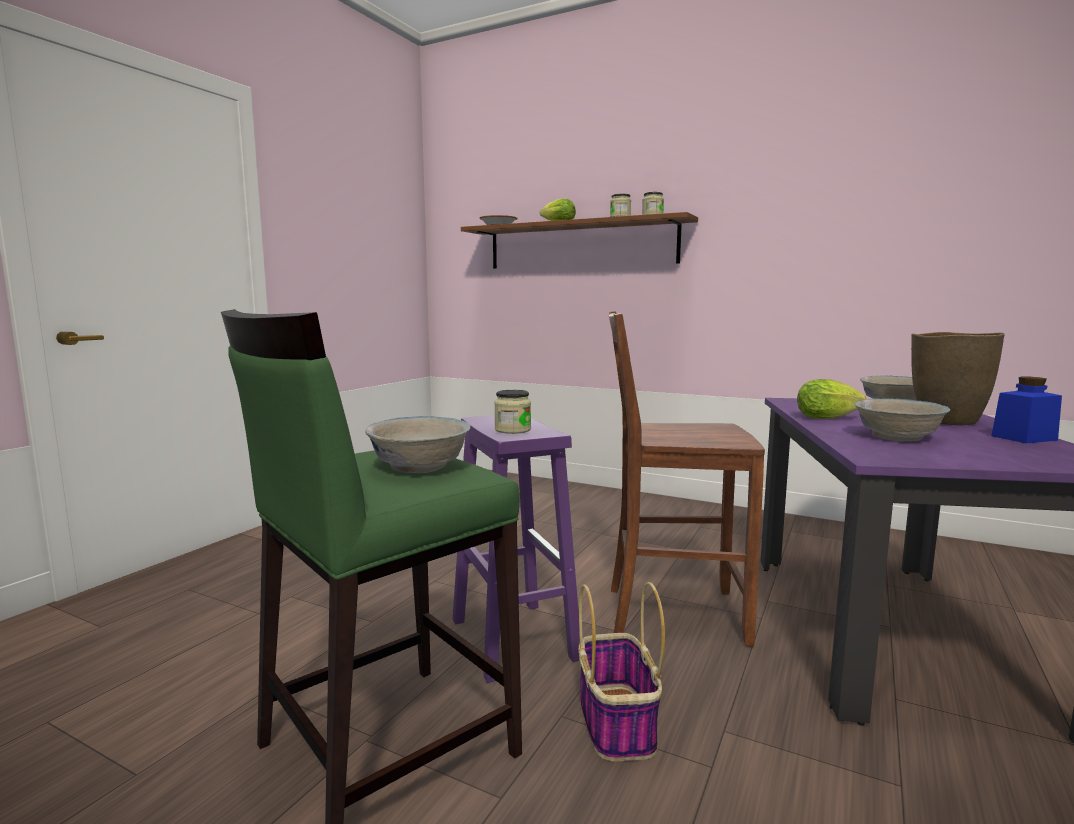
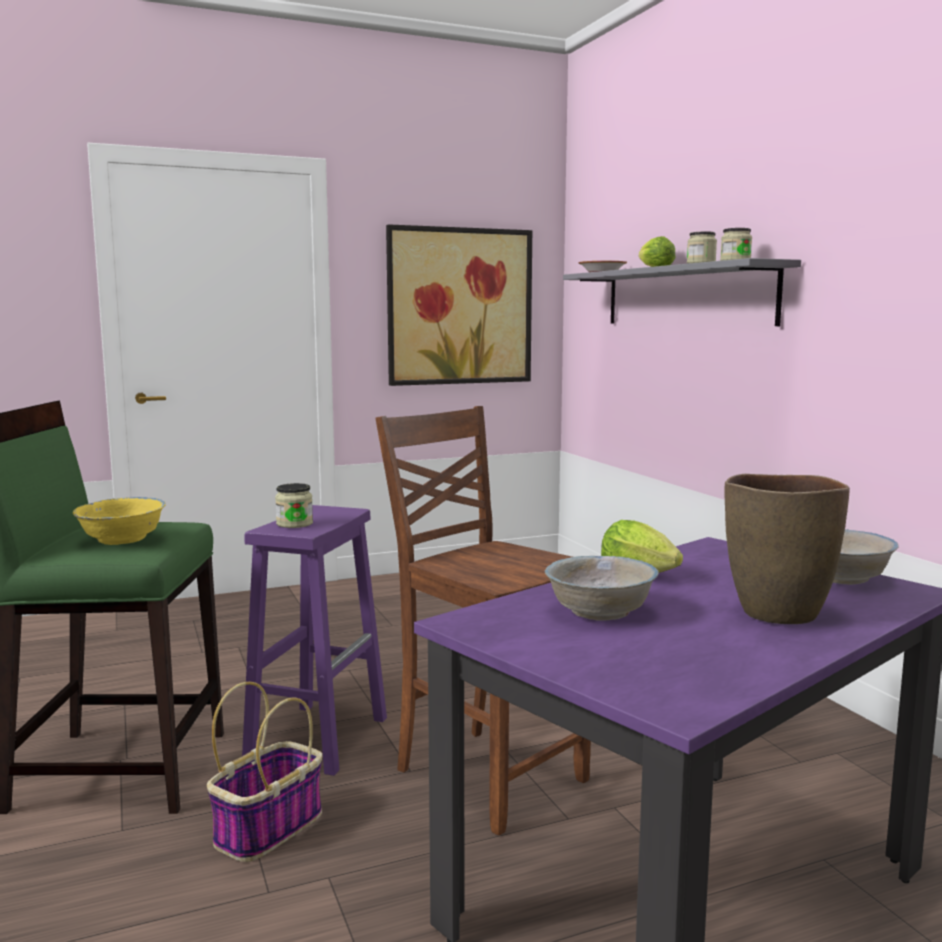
camera: 40 degrees right, 0 degrees up
white bowl [365,416,471,473] -> yellow bowl [73,497,166,545]
brown shelf [461,212,698,269] -> grey shelf [563,258,801,326]
blue jar [991,377,1062,443] -> none
none -> picture [386,224,532,386]

